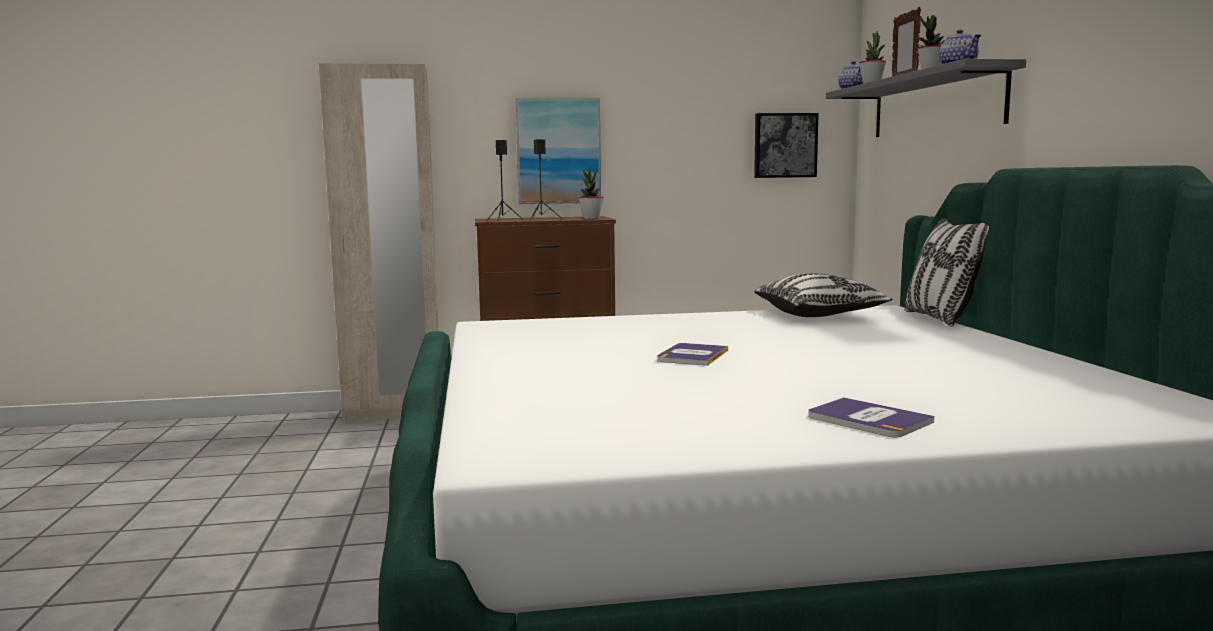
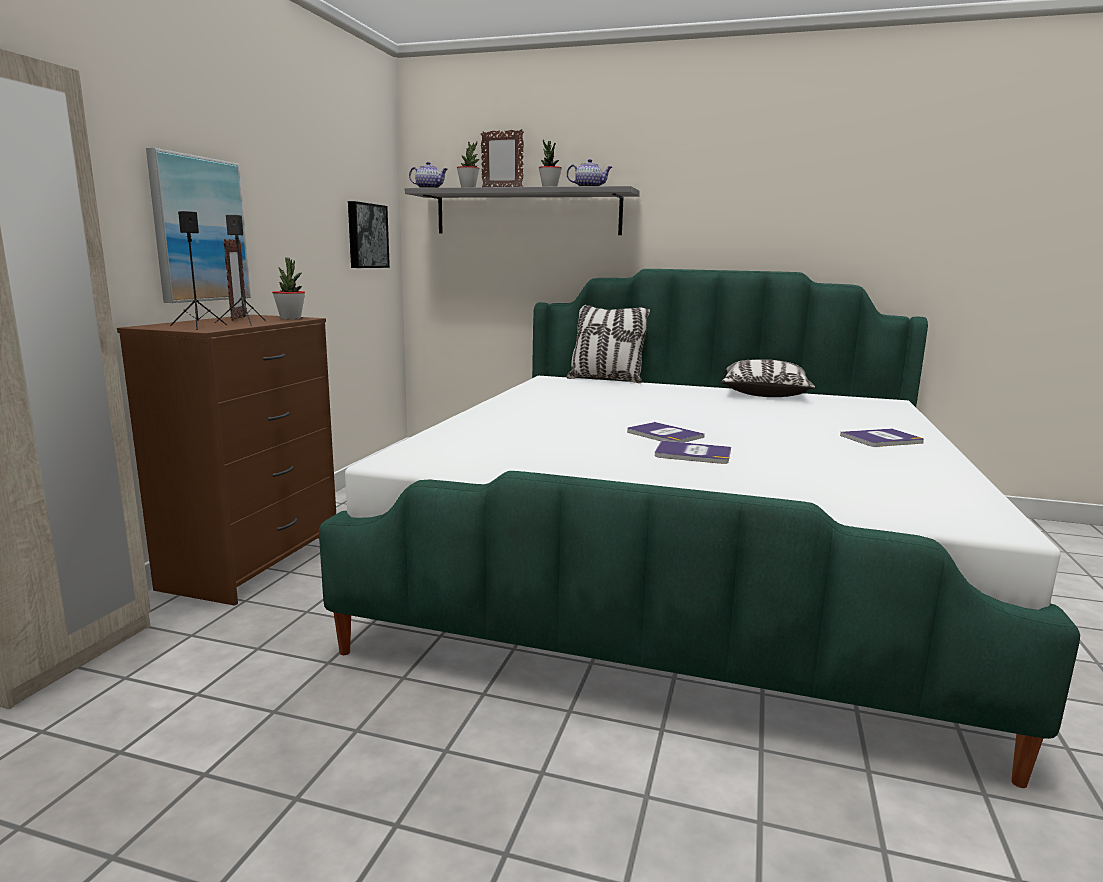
camera: 65 degrees left, 5 degrees up
pillow [754,273,893,317] -> pillow moved to [721,359,815,397]
none -> picture frame [223,239,247,321]
none -> book [655,441,731,464]

